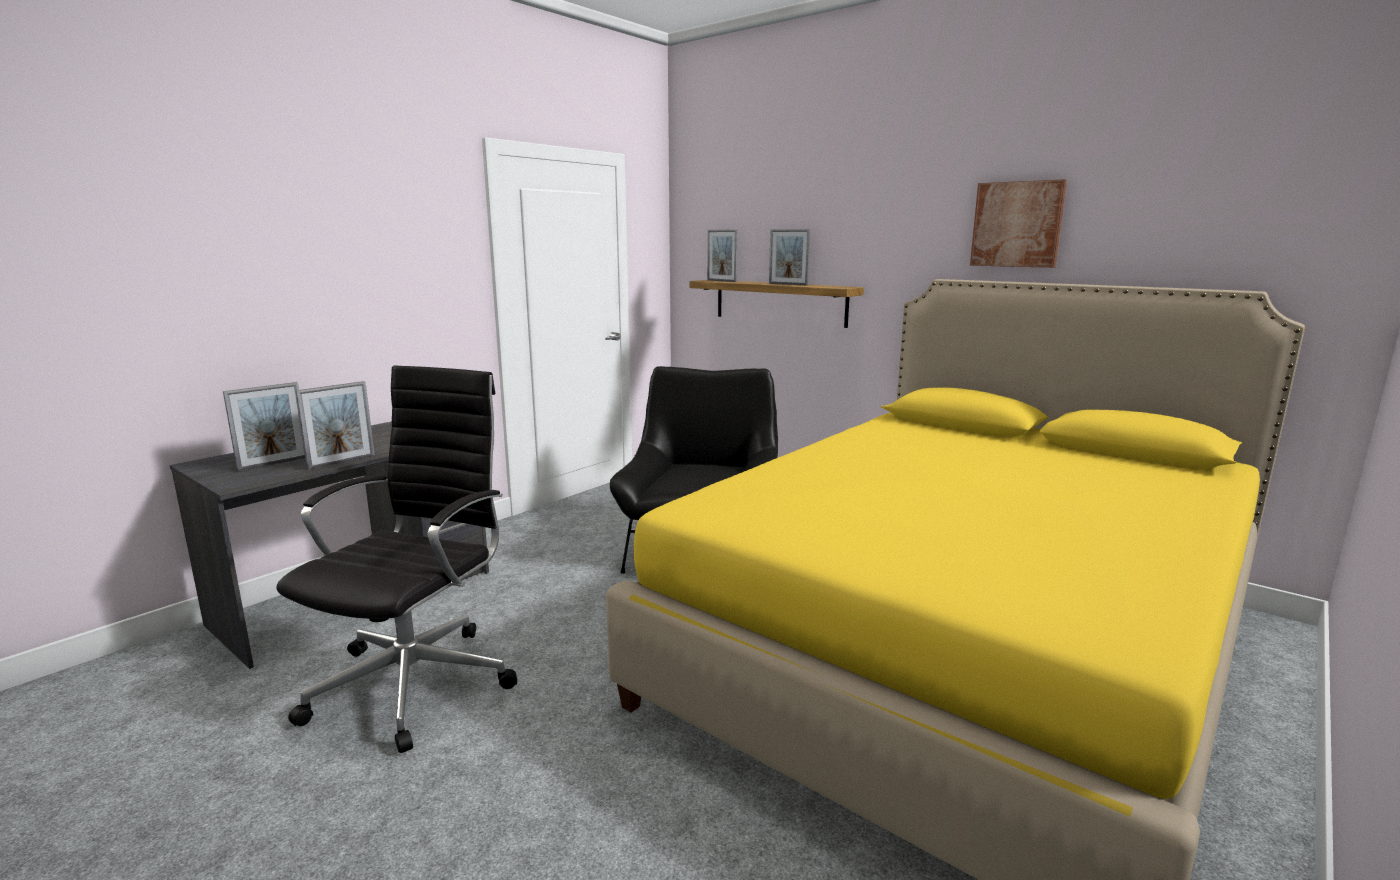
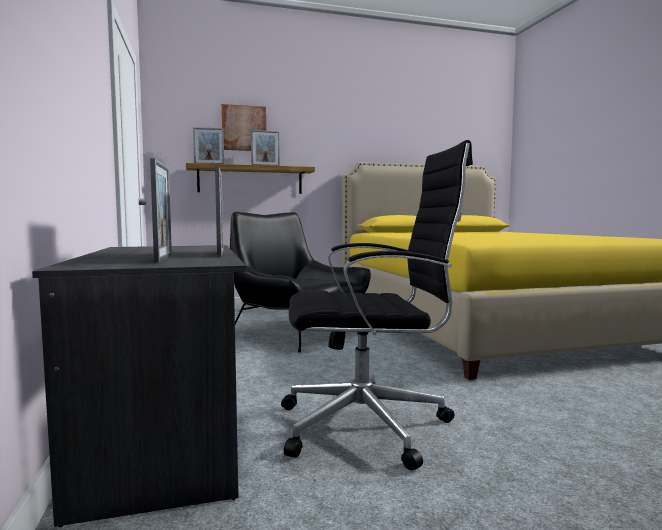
camera: 55 degrees left, 10 degrees down
black office chair [276,365,517,753] -> black office chair turned 120 degrees clockwise [281,140,473,470]
picture [970,179,1067,268] -> picture moved to [221,104,266,151]

